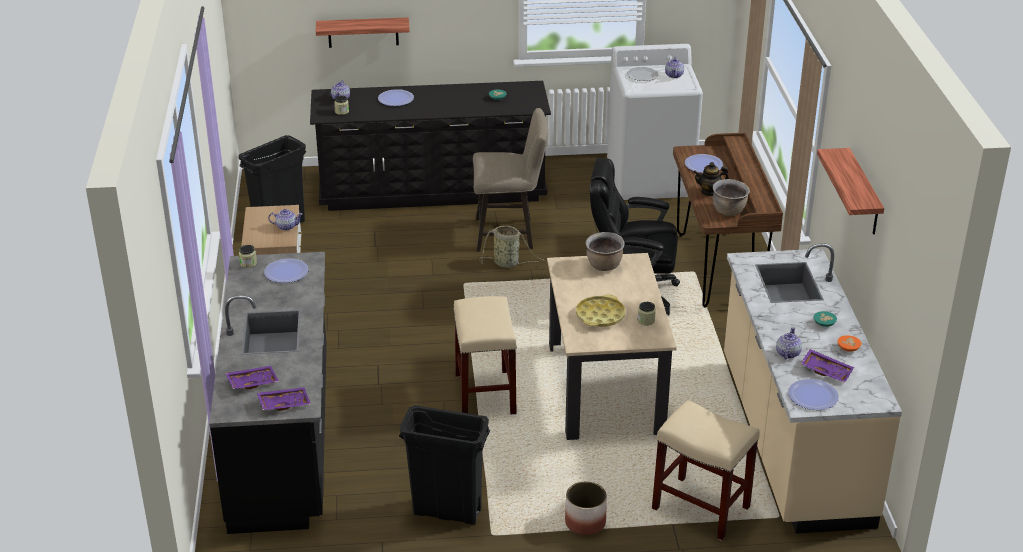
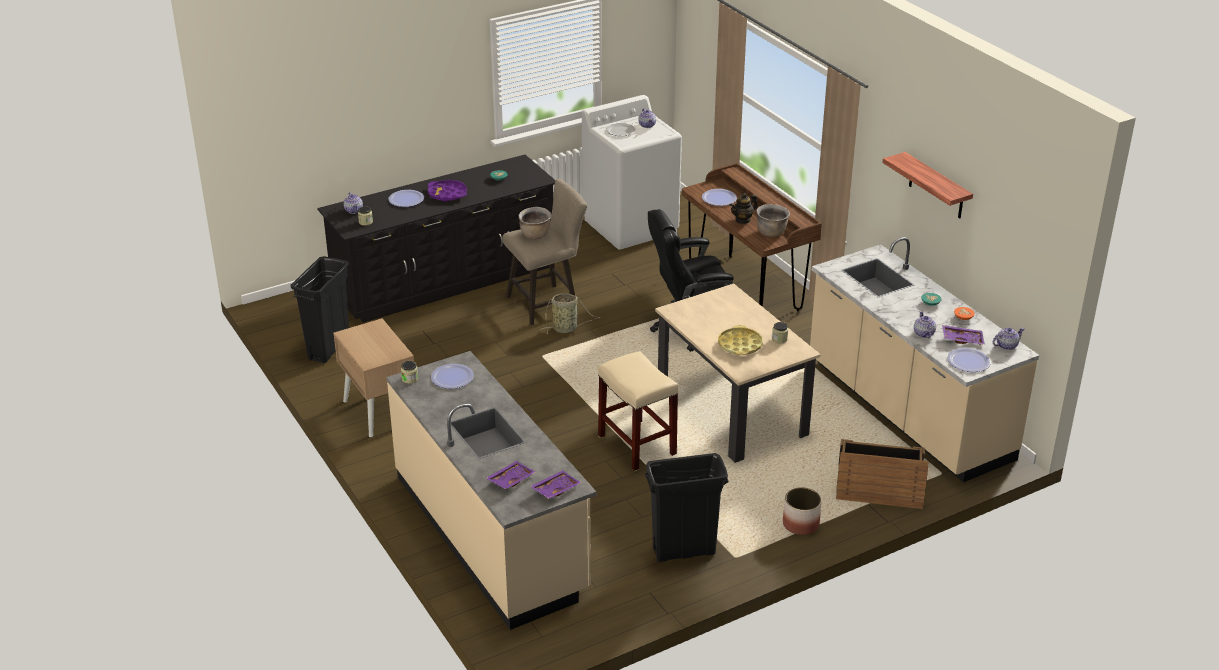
camera: 25 degrees left, 0 degrees up
black counter [209,252,327,534] -> beige counter [386,351,597,630]
teapot [268,209,303,231] -> teapot moved to [993,328,1024,350]
shelf [316,17,410,48] -> none
brown cooking pot [585,232,624,271] -> brown cooking pot moved to [518,207,551,240]
beige stool [652,400,760,541] -> crate [836,439,929,509]
none -> purple tray [428,180,467,202]

